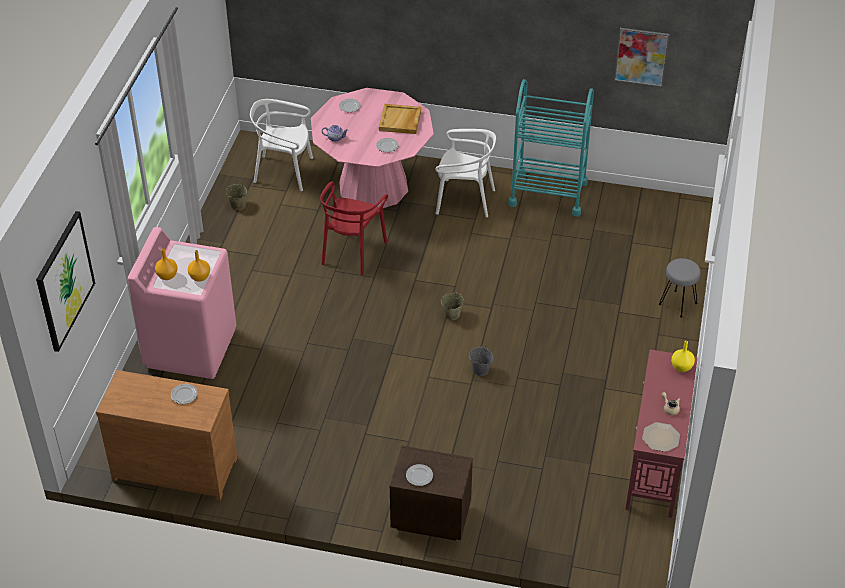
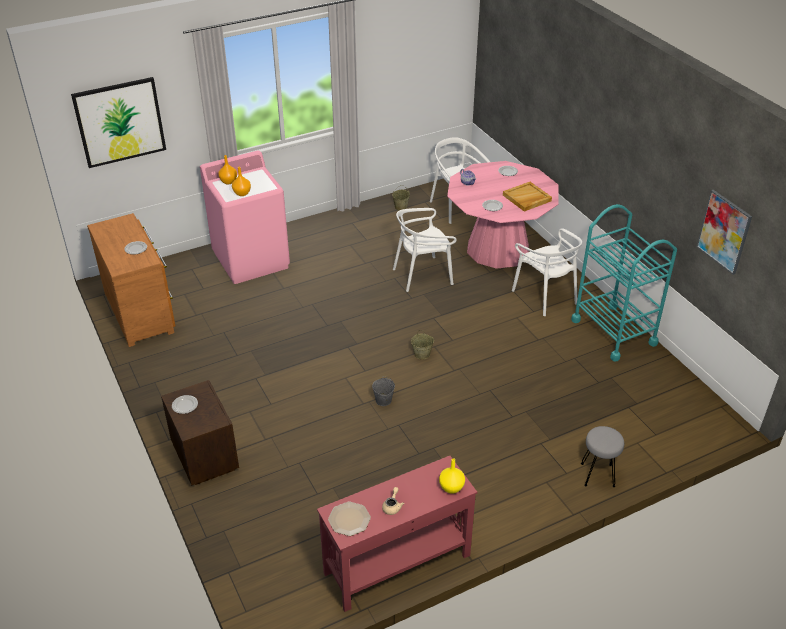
camera: 50 degrees right, 5 degrees down
red chair [320,181,388,275] -> white chair [393,208,457,292]

